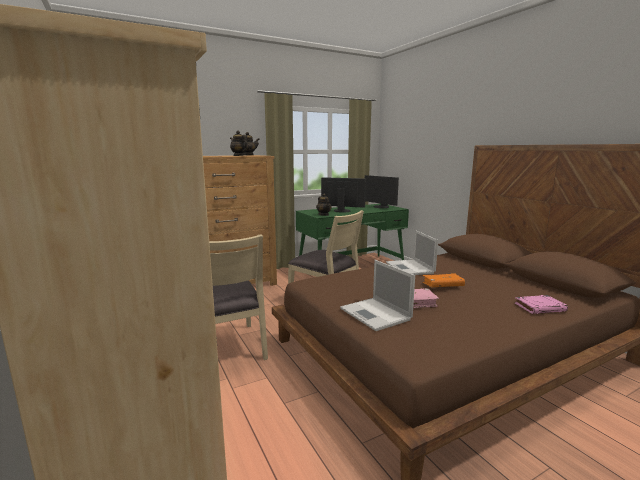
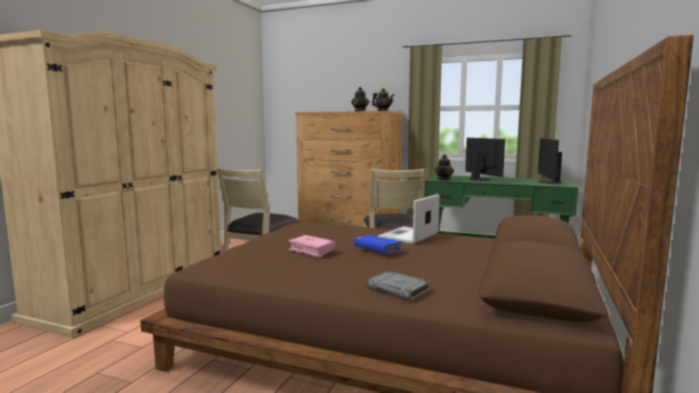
camera: 50 degrees right, 5 degrees down
laptop [340,260,415,331] -> none
orange book [423,273,465,287] -> blue book [354,235,403,254]
pink book [515,295,568,314] -> grey book [367,271,431,301]

